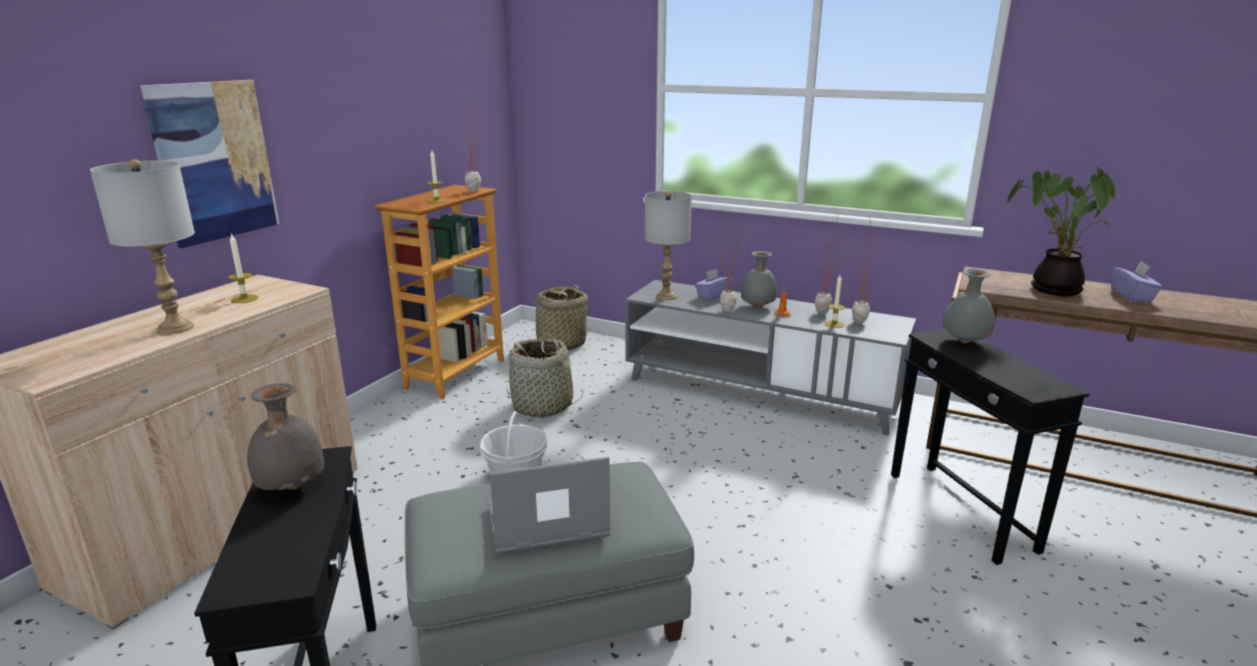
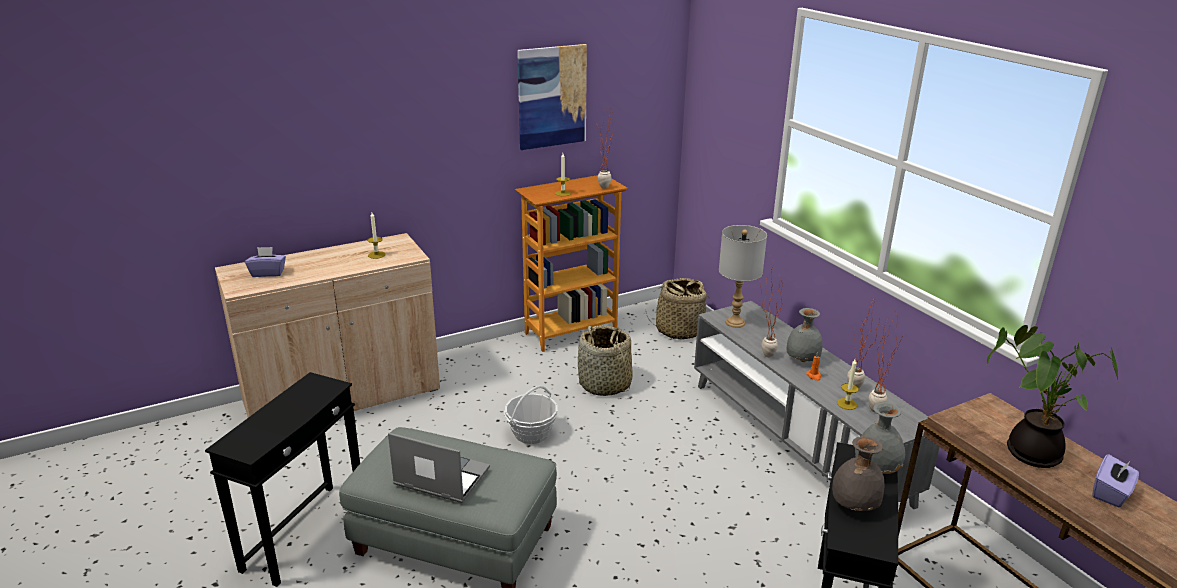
camera: 35 degrees right, 5 degrees up
grey table lamp [90,159,195,335] -> none
picture [140,80,279,248] -> picture moved to [517,44,587,150]
grey vase [247,383,324,490] -> grey vase moved to [832,436,884,511]
purple tissue box [695,269,732,301] -> purple tissue box moved to [245,247,286,277]

